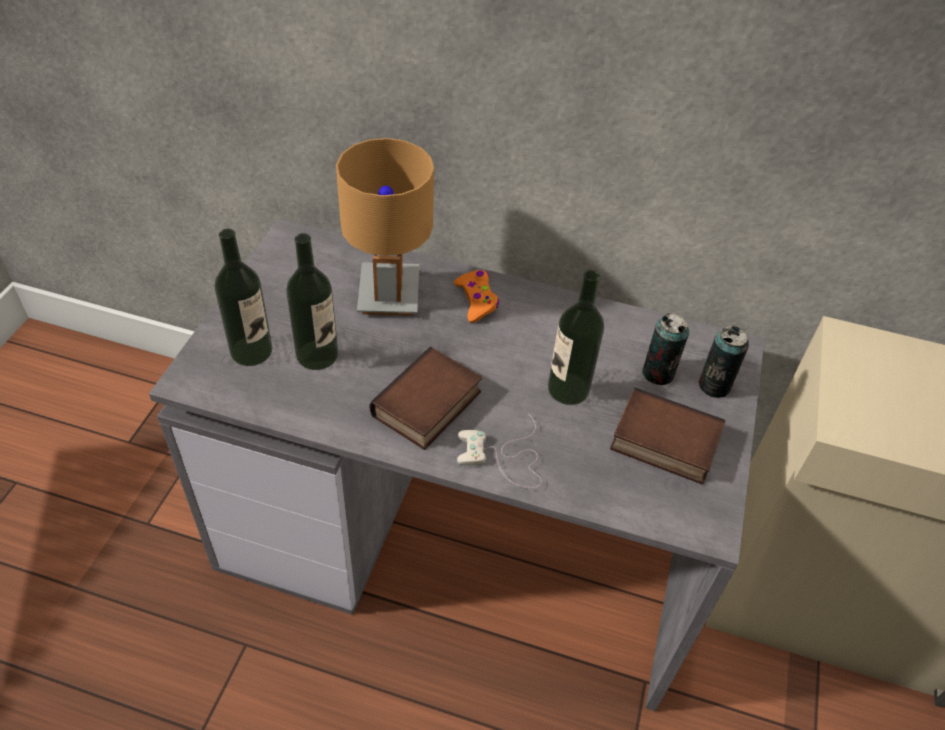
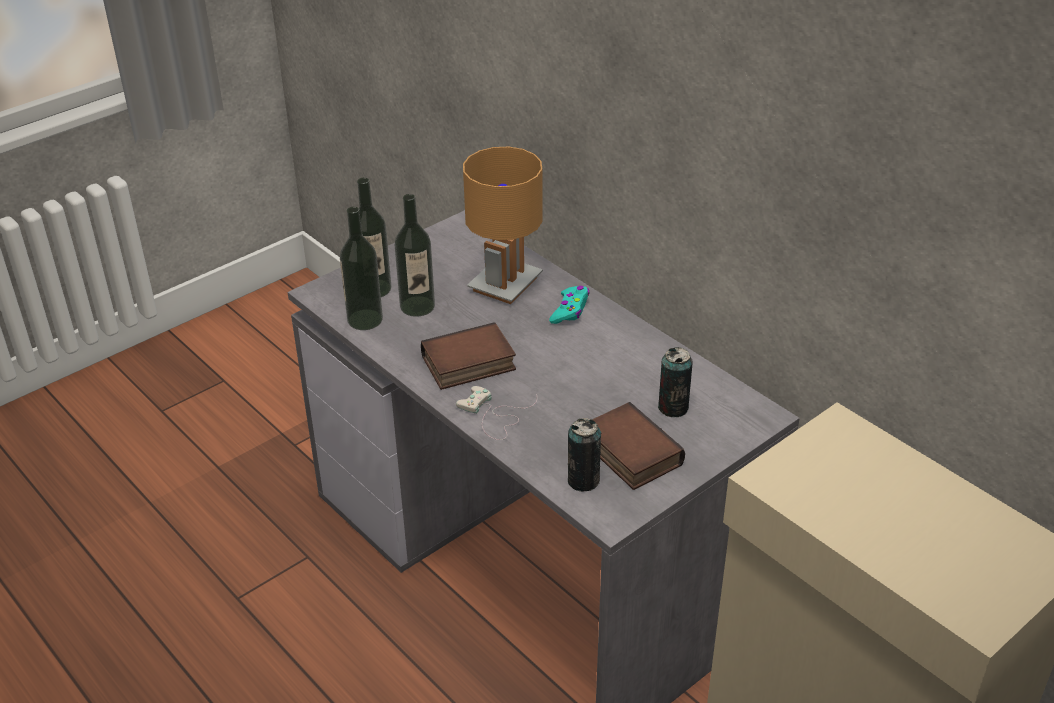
camera: 35 degrees right, 10 degrees down
orange game controller [454,270,499,323] -> turquoise game controller [549,286,589,324]
bottle [548,270,604,405] -> bottle moved to [340,207,383,330]
can [699,326,749,398] -> can moved to [568,418,601,492]

